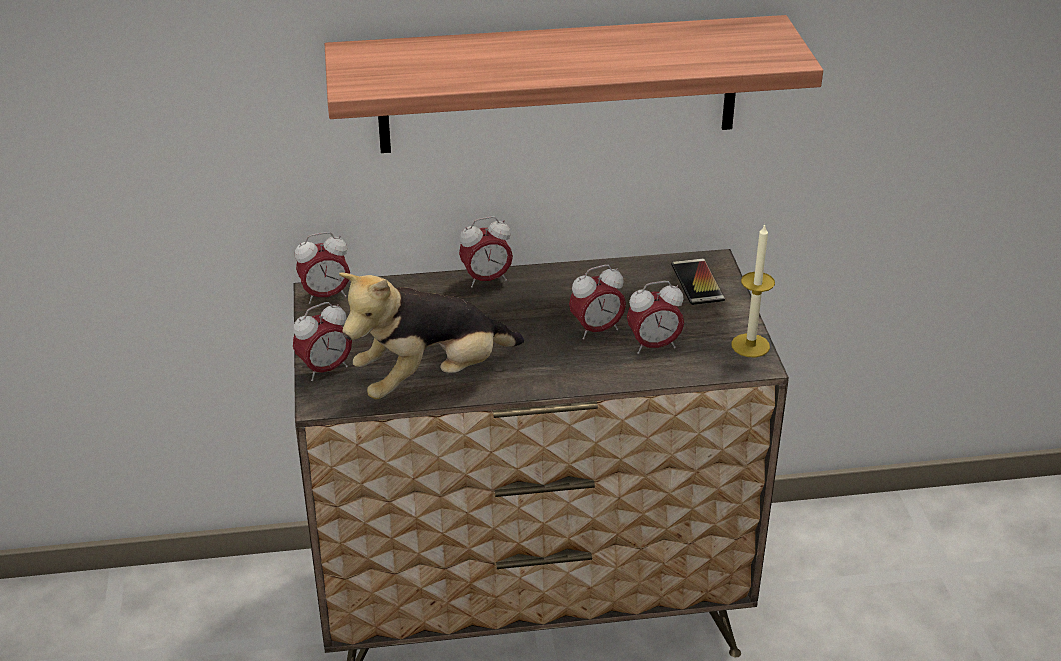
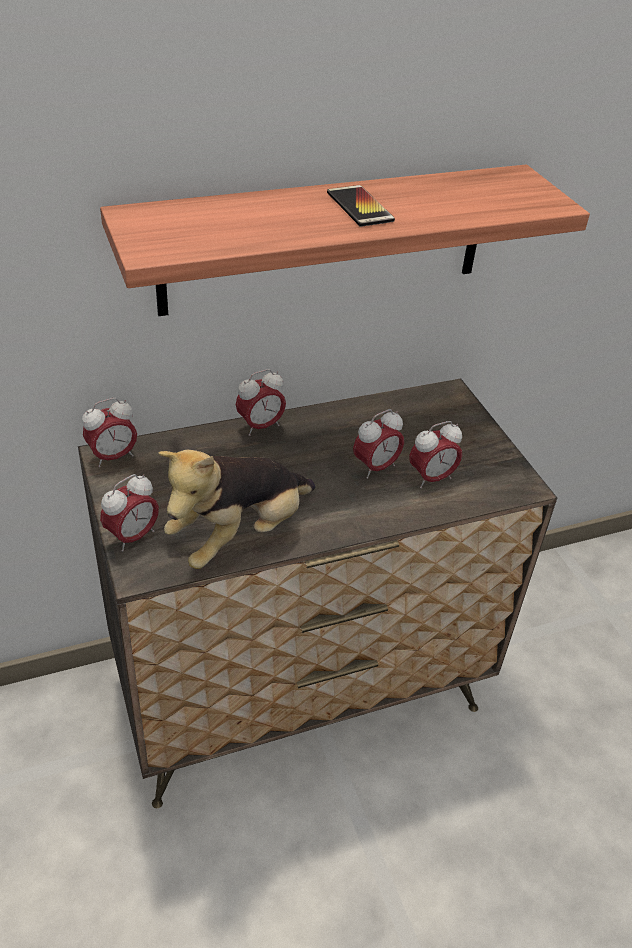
camera: 15 degrees left, 5 degrees up
phone [672,258,725,305] -> phone moved to [327,185,395,227]
candle [731,224,775,357] -> none

